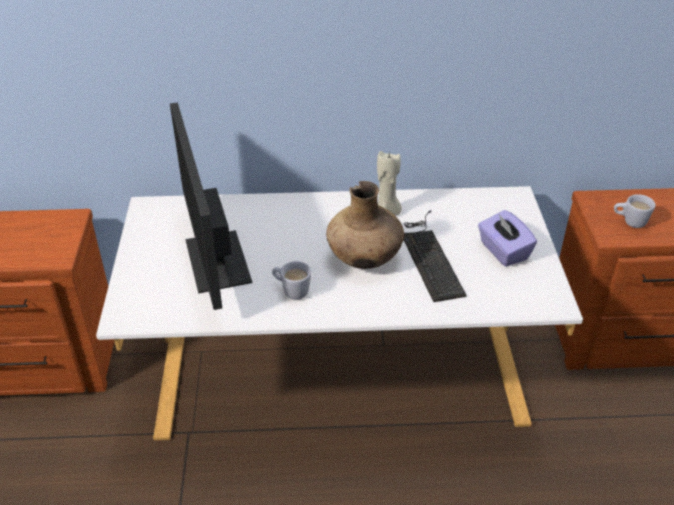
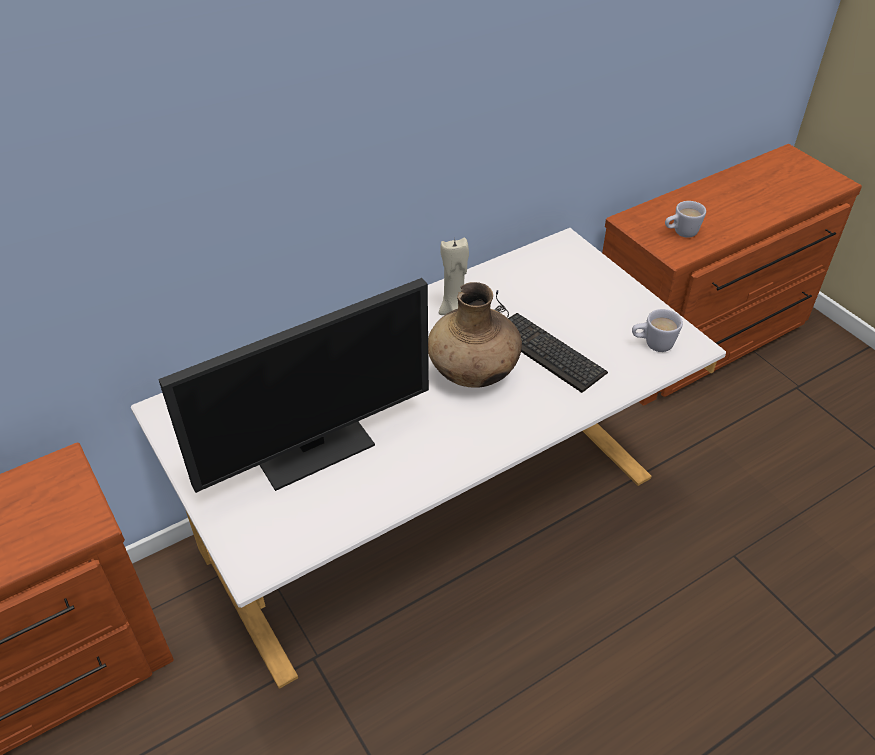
camera: 30 degrees left, 5 degrees up
monitor [170,103,252,310] -> monitor turned 75 degrees counterclockwise [158,278,429,493]
white mug [272,261,311,300] -> white mug moved to [632,309,683,352]
purple tissue box [478,210,537,267] -> none

